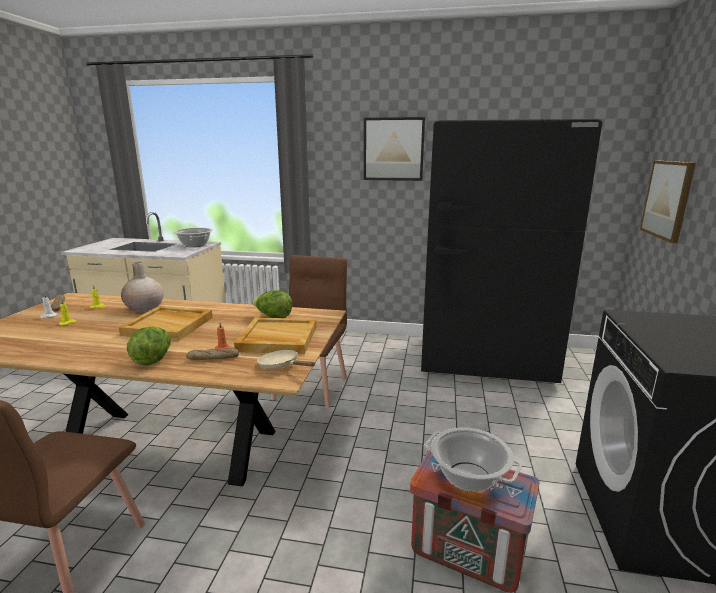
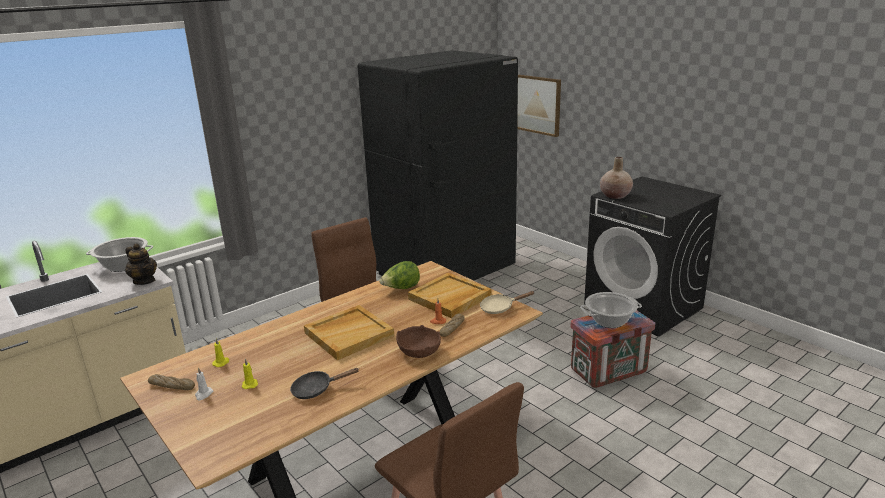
camera: 50 degrees left, 5 degrees up
beige vase [121,262,164,312] -> beige vase moved to [600,157,633,199]
lettuce [127,327,171,366] -> brown bowl [396,325,441,358]
picture [364,117,425,181] -> none
none -> teapot [125,243,157,285]
none -> black frying pan [290,368,359,399]

